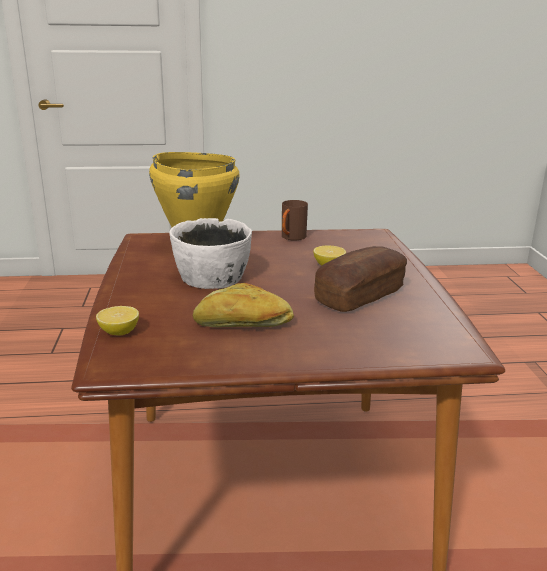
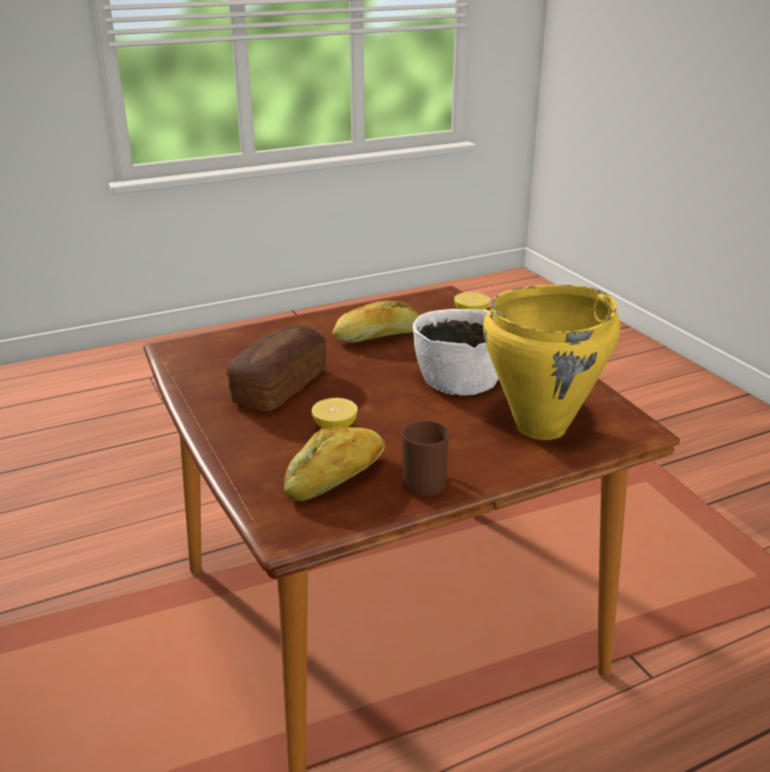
camera: 160 degrees right, 5 degrees up
none -> bread [284,426,385,501]

